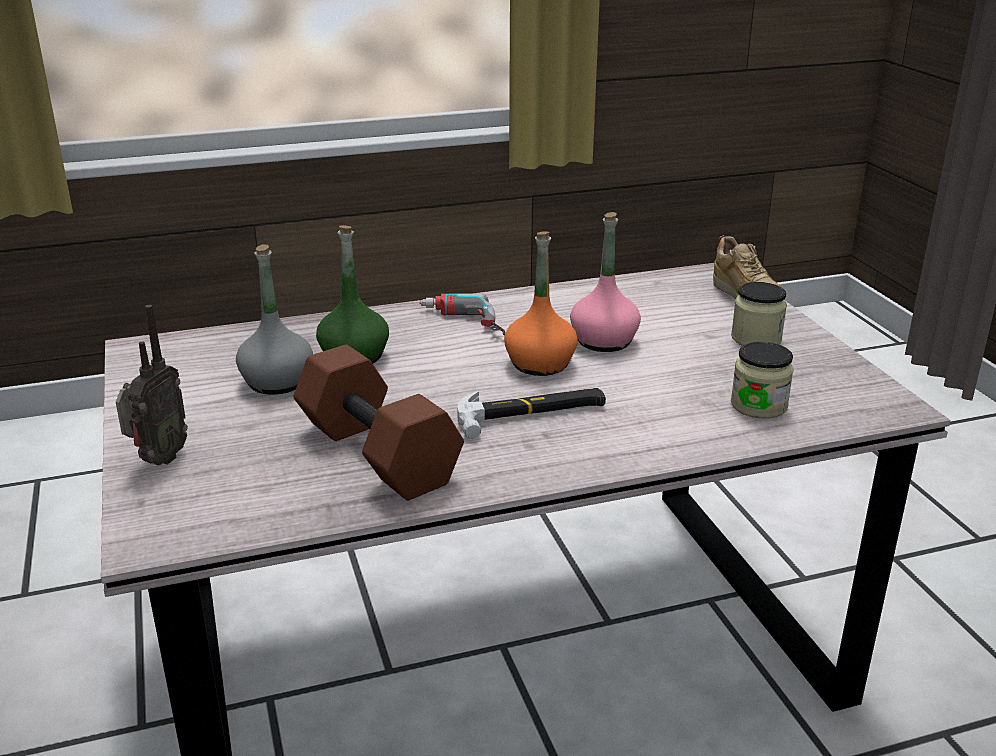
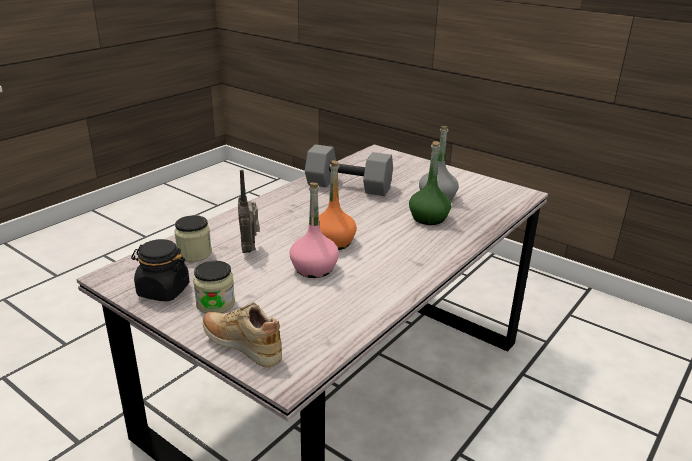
camera: 145 degrees right, 0 degrees up
radio [116,305,188,466] -> radio moved to [238,170,260,253]
brown dumbbell [294,344,464,501] -> grey dumbbell [305,144,393,196]
power drill [420,293,505,335] -> none
hammer [457,388,606,439] -> none
none -> black jar [131,239,190,301]

